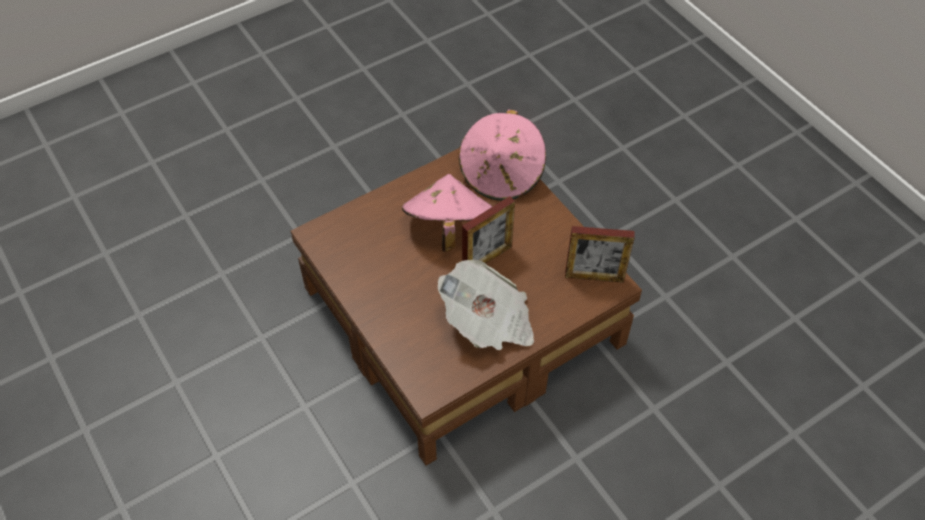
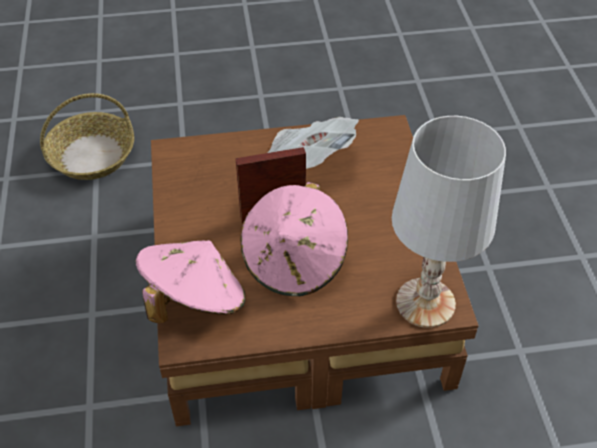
camera: 155 degrees left, 5 degrees down
picture frame [565,226,635,283] -> none
none -> basket [40,93,134,180]
none -> white table lamp [392,116,506,328]

